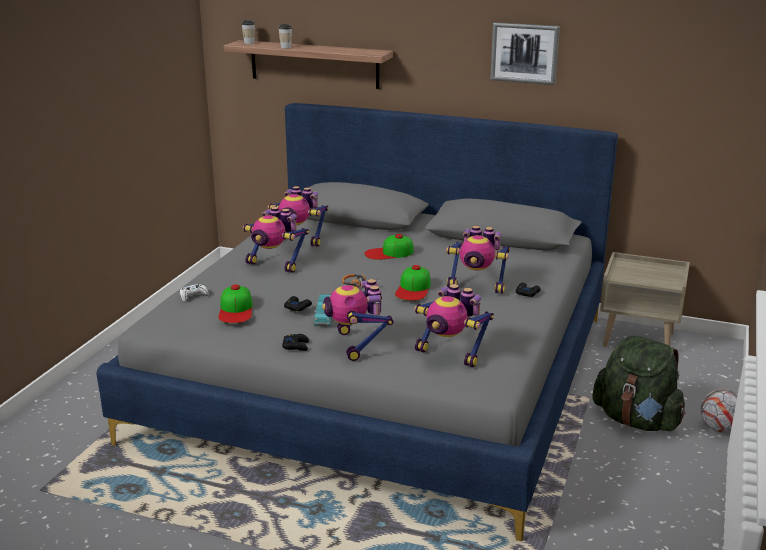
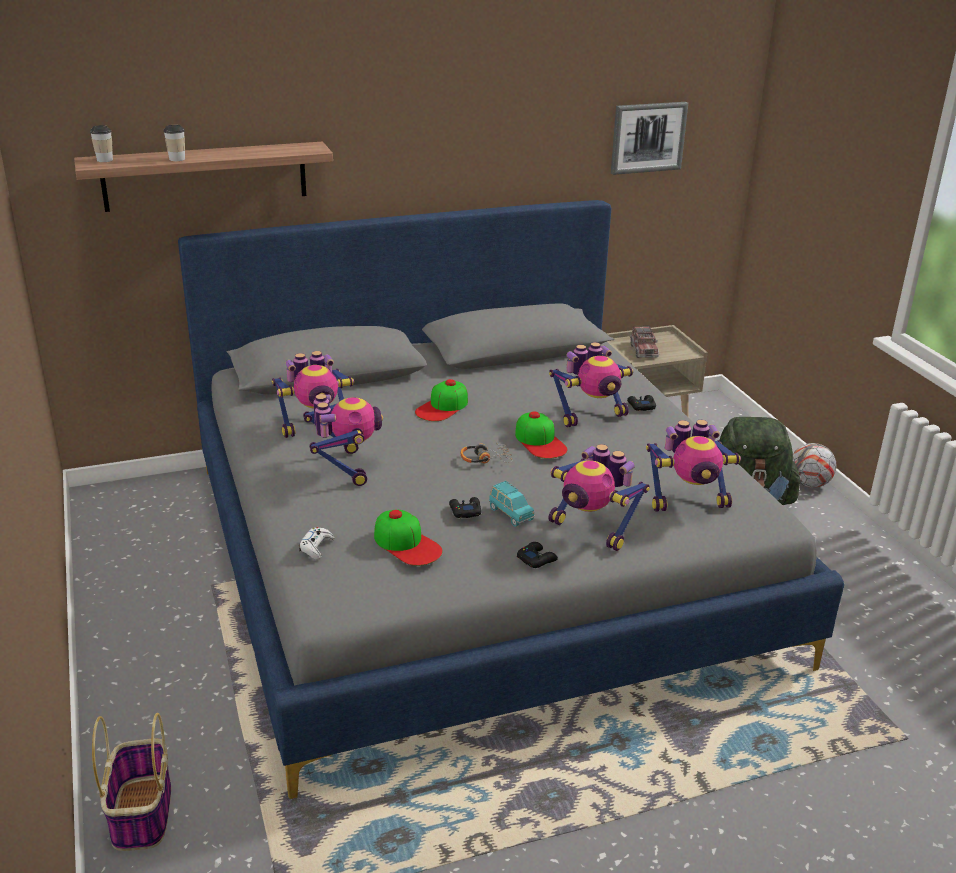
camera: 40 degrees left, 5 degrees up
toy robot [243,207,309,273] -> toy robot turned 90 degrees counterclockwise [303,394,383,486]
picture [490,22,560,85] -> picture moved to [611,102,688,175]
none -> basket [92,713,171,851]
none -> toy truck [630,326,659,358]

